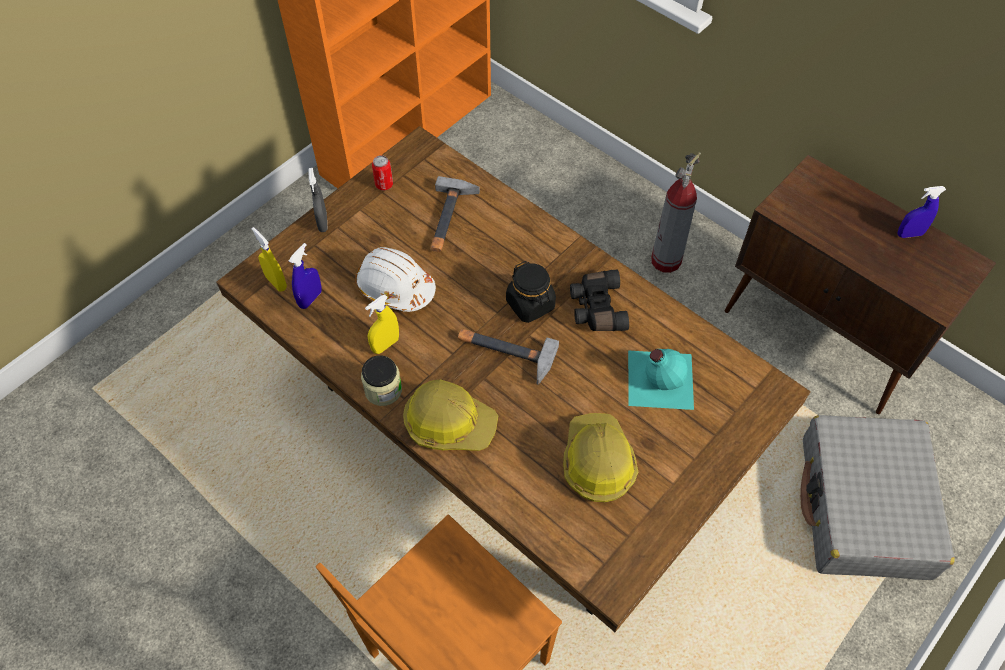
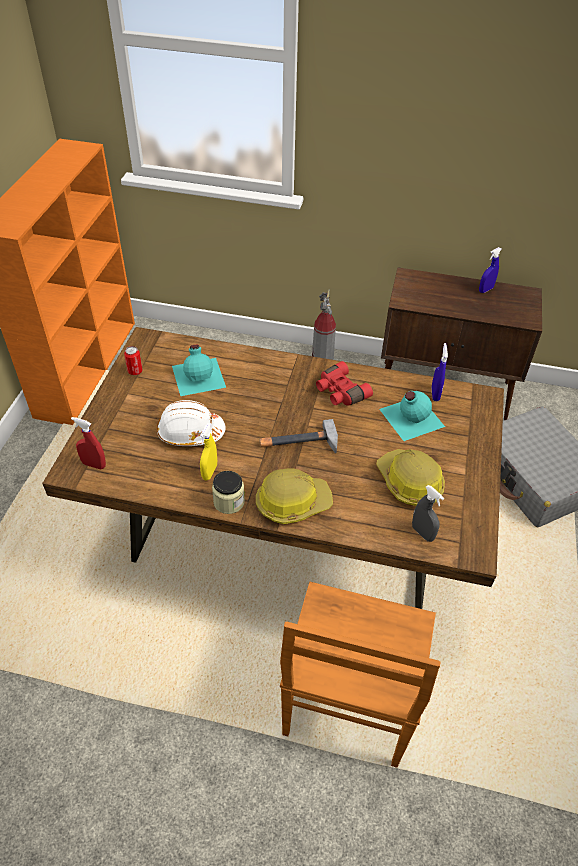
camera: 30 degrees left, 10 degrees down
yellow spray bottle [252,227,287,292] -> red spray bottle [71,417,106,470]
blue spray bottle [289,243,322,309] -> blue spray bottle moved to [432,343,448,401]
grey spray bottle [309,168,328,232] -> grey spray bottle moved to [412,485,444,542]
hammer [431,176,480,252] -> turquoise bottle [172,345,226,396]
black jar [506,261,556,323] -> none
black binoculars [570,270,629,331] -> red binoculars [316,361,373,406]

